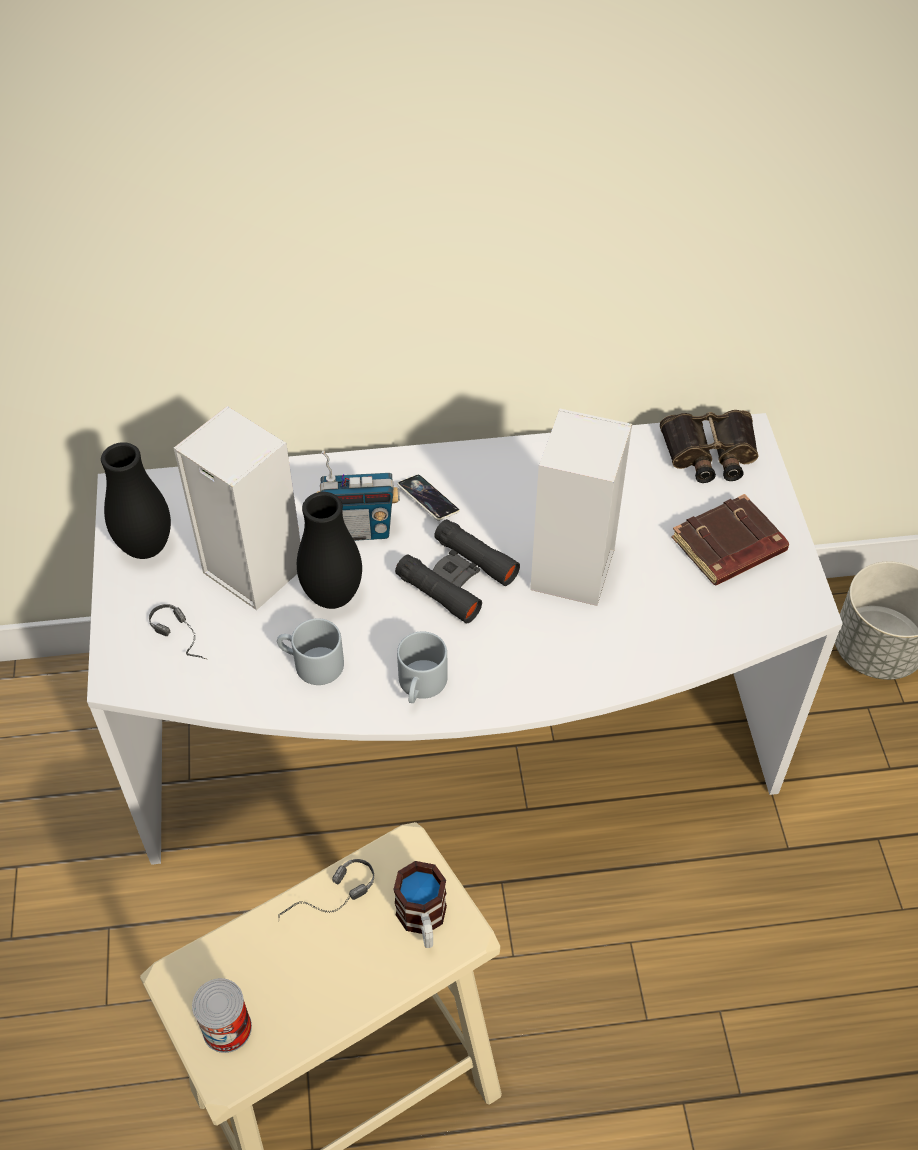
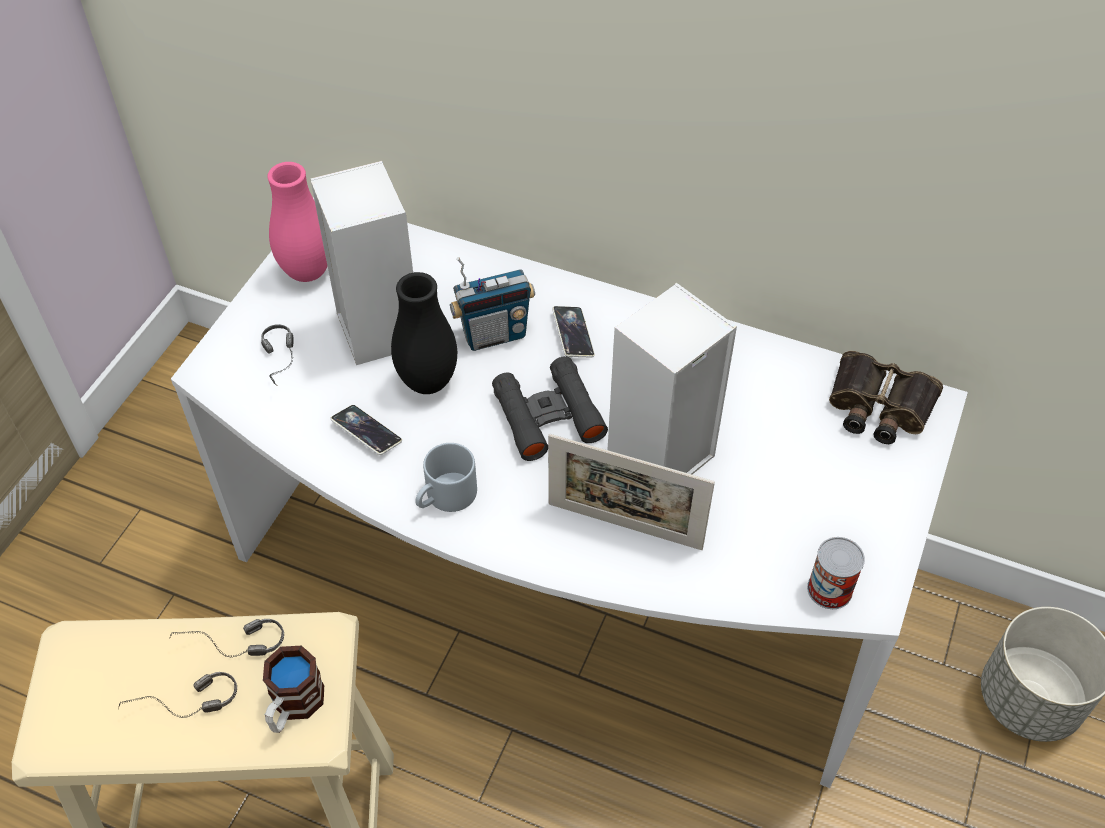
camera: 30 degrees right, 0 degrees up
black vase [101,442,171,559] -> pink vase [267,162,328,282]
can [192,978,252,1053] -> can moved to [807,537,865,609]
grey mug [277,618,344,685] -> phone [330,405,402,455]
radio [317,451,400,541] -> radio turned 45 degrees counterclockwise [450,257,535,351]
brown book [671,494,789,585] -> none
none -> headphones [118,672,237,718]
none -> picture frame [548,434,715,550]

